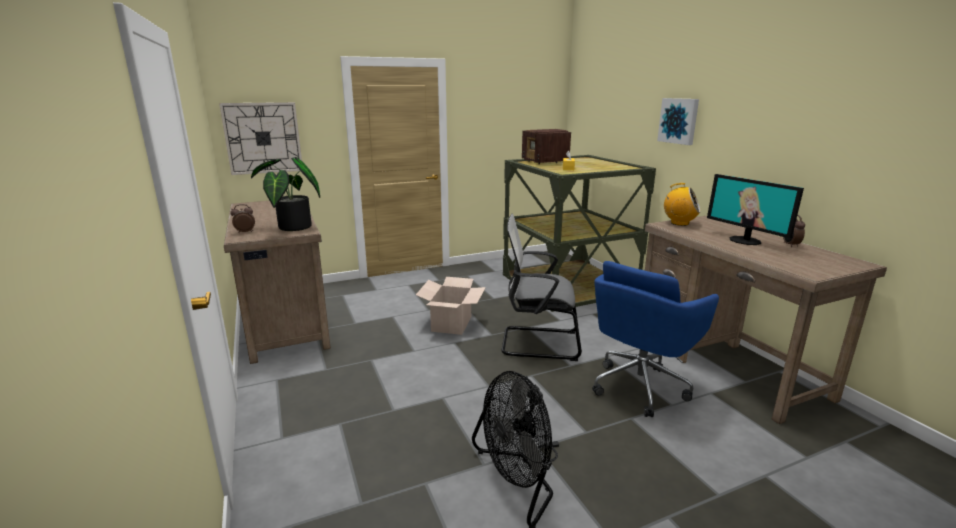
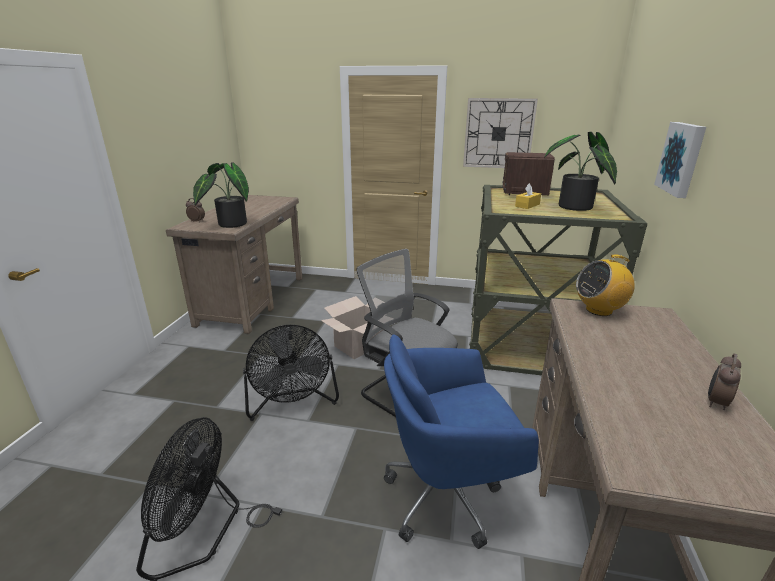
camera: 35 degrees right, 5 degrees up
wall clock [219,102,302,175] -> wall clock moved to [463,98,538,168]
radio [664,183,701,226] -> radio turned 105 degrees clockwise [576,255,635,316]
monitor [707,174,804,245] -> none
none -> black fan [243,324,339,421]
none -> potted plant [544,132,617,211]

